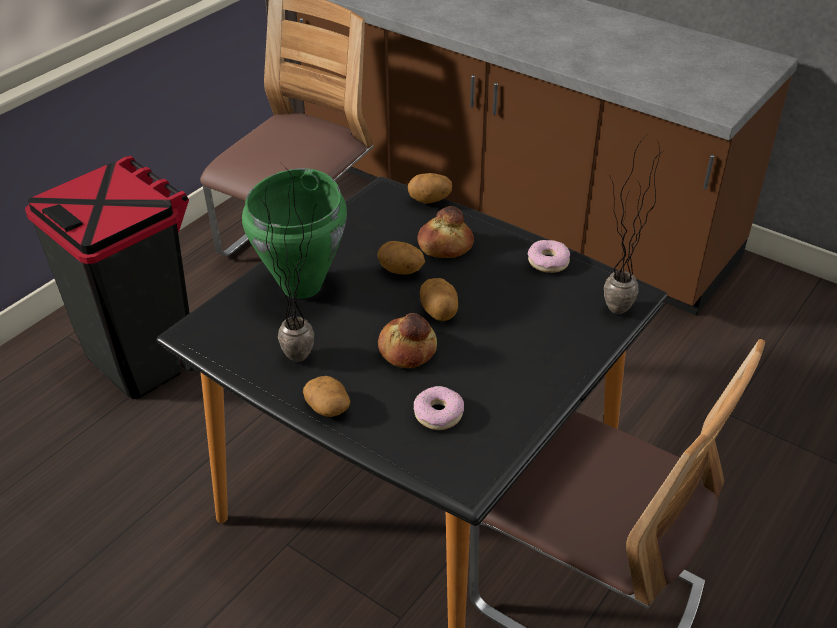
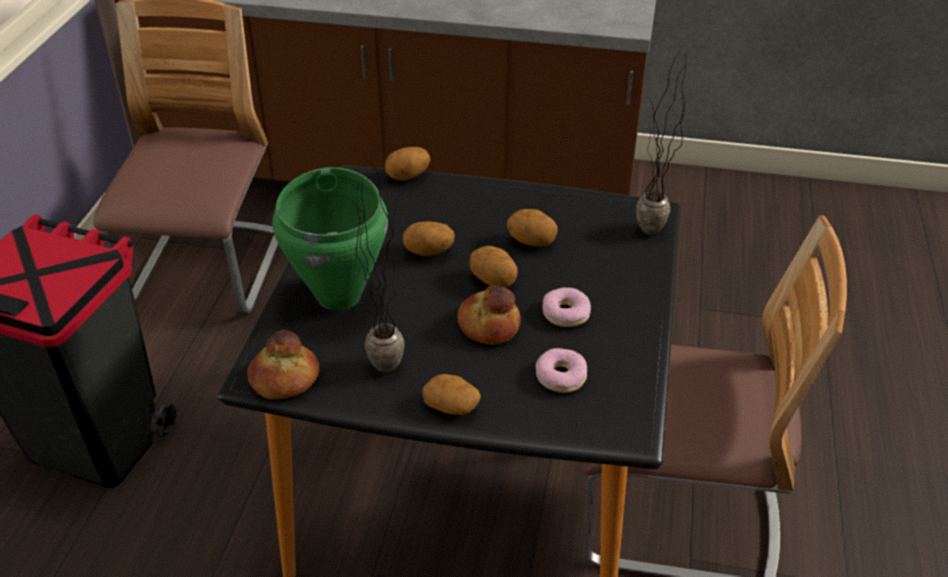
camera: 25 degrees left, 0 degrees up
bread [417,206,474,258] -> bread moved to [247,330,319,399]
donut [528,240,570,273] -> donut moved to [543,287,591,327]
none -> potato [507,209,558,246]

